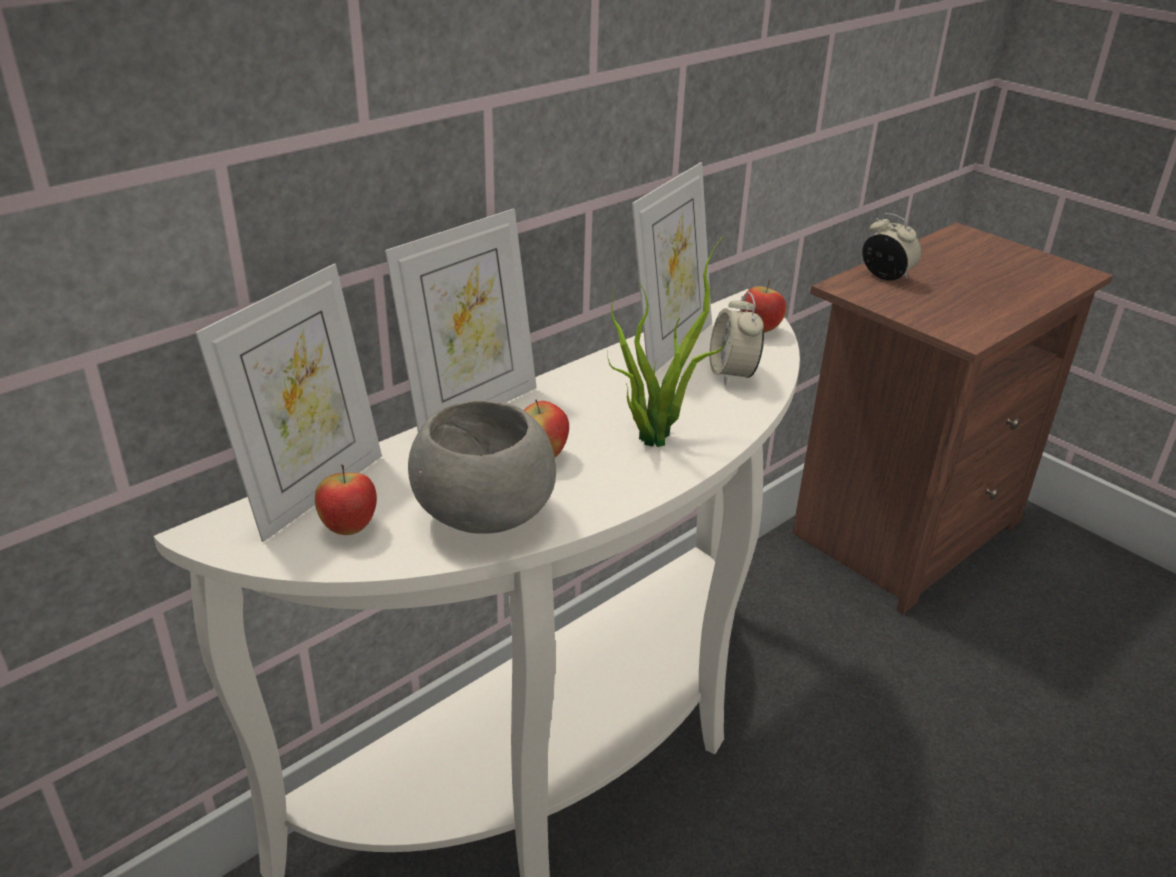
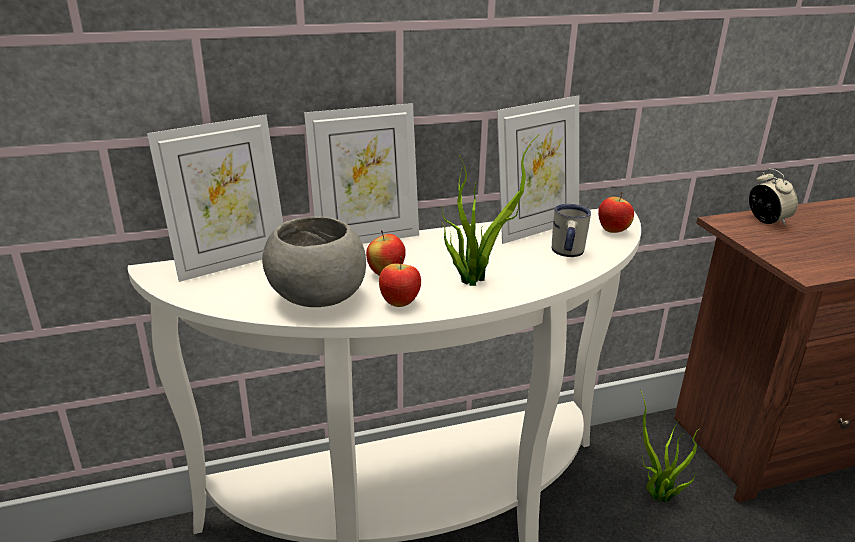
camera: 25 degrees right, 5 degrees down
apple [315,464,377,535] -> apple moved to [379,256,421,307]
alarm clock [710,292,764,385] -> white mug [552,204,591,257]
none -> potted plant [641,391,699,503]

